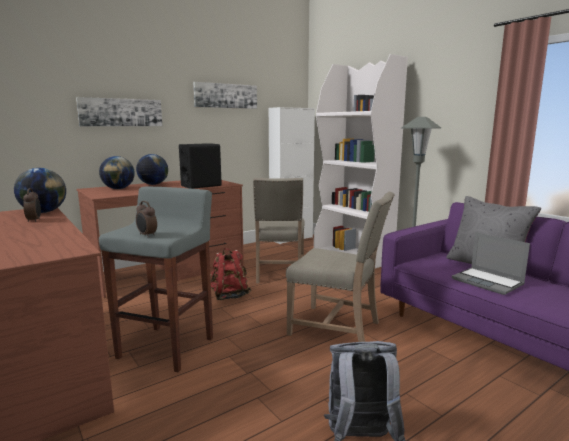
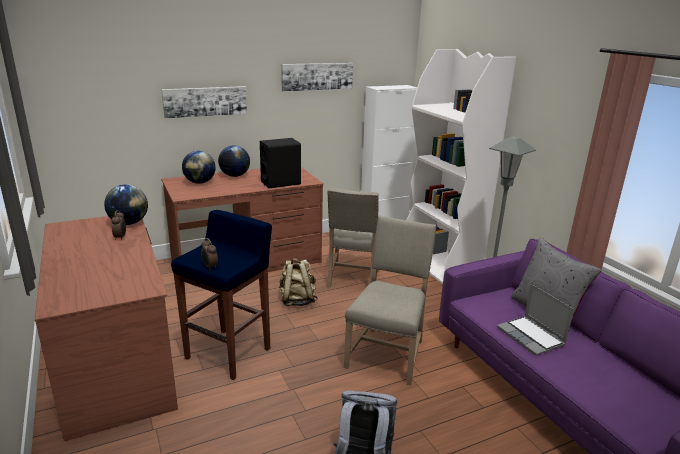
camera: 10 degrees right, 10 degrees up
grey stool [99,187,213,372] -> blue stool [171,210,272,380]
red backpack [210,248,251,300] -> beige backpack [279,258,318,306]
beige chair [286,192,395,342] -> beige chair turned 105 degrees counterclockwise [344,216,437,386]

